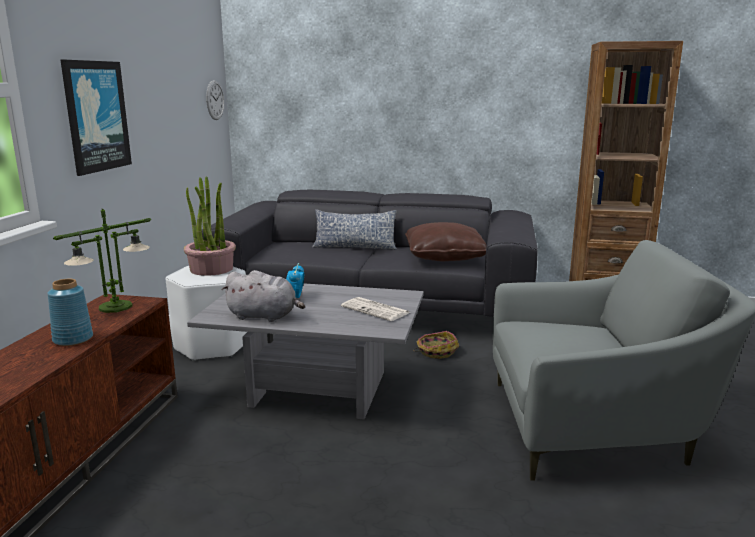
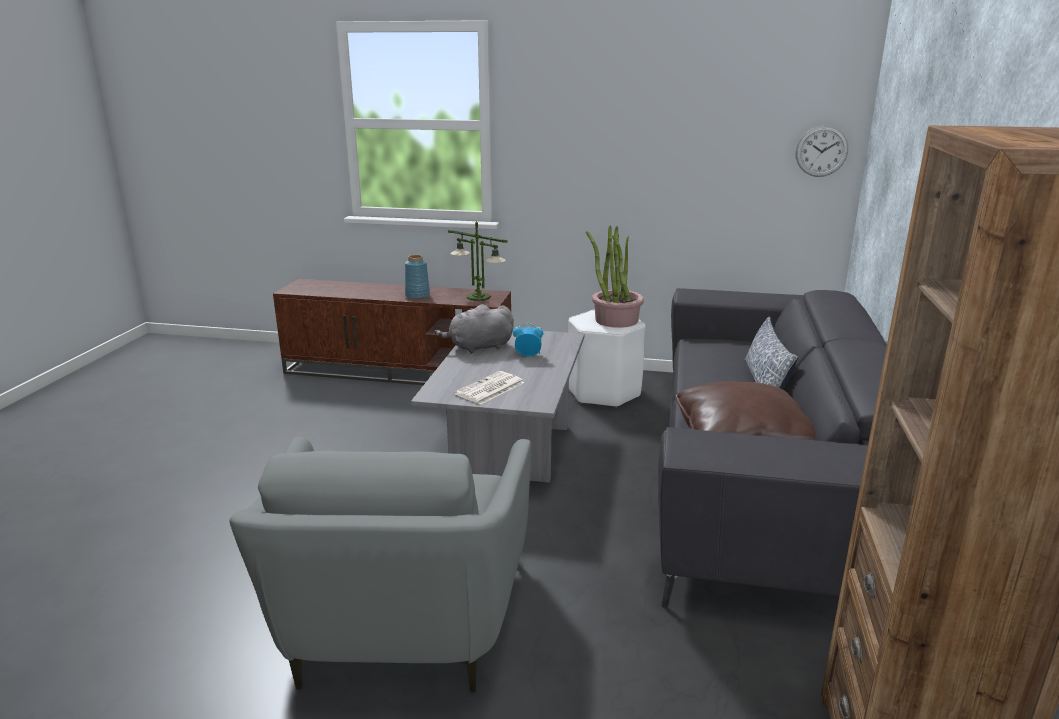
camera: 90 degrees right, 5 degrees up
picture [61,59,132,176] -> none
grey plush toy [222,270,305,322] -> grey plush toy turned 60 degrees clockwise [434,304,514,354]
basket [413,331,459,359] -> none

